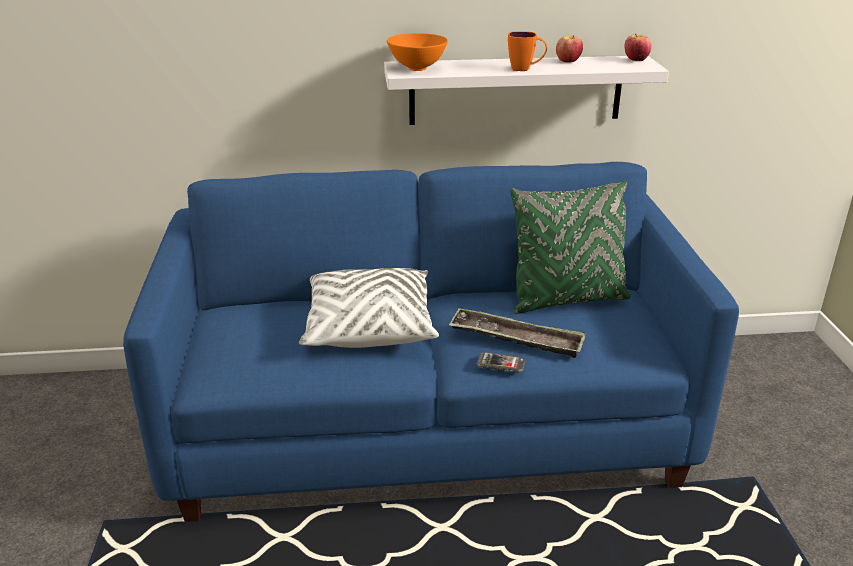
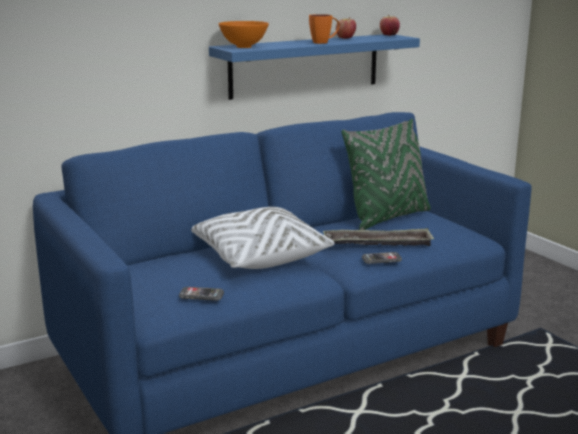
camera: 25 degrees left, 10 degrees down
white shelf [384,56,669,125] -> blue shelf [209,34,420,100]
none -> phone [179,287,224,301]

